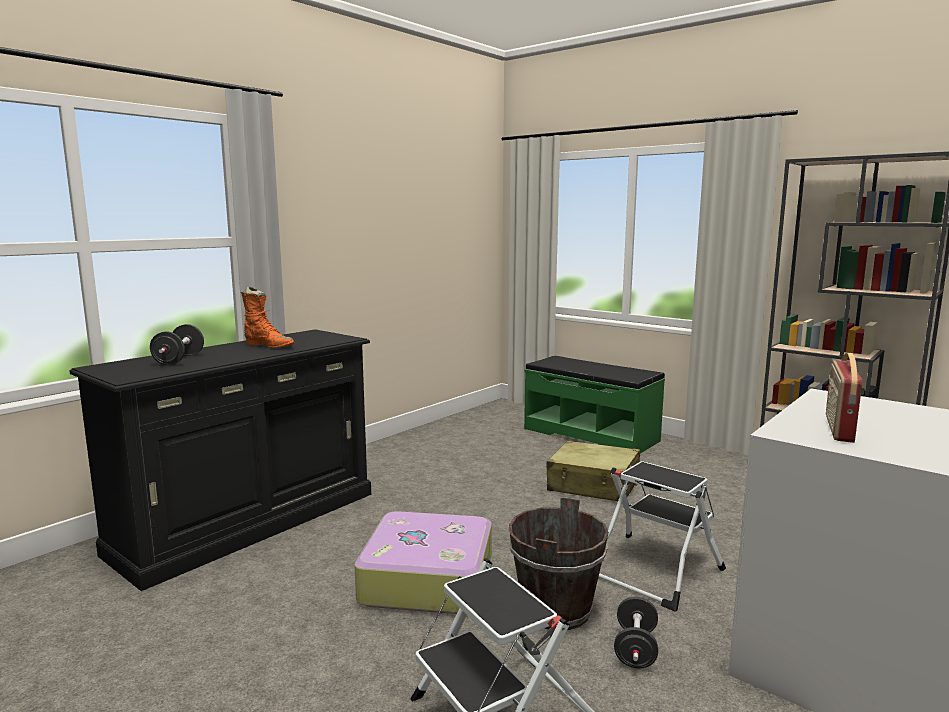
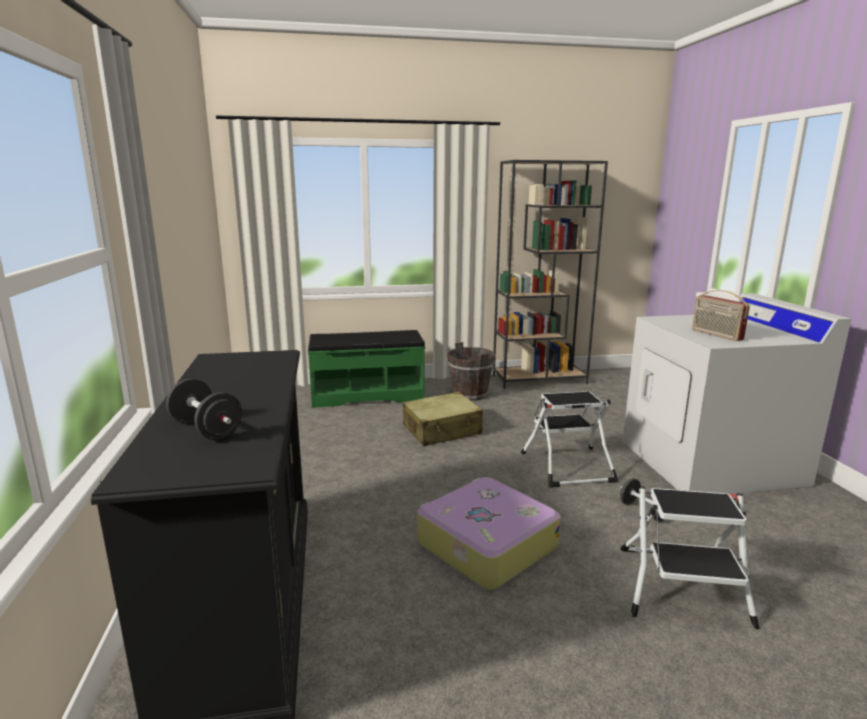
camera: 50 degrees left, 5 degrees up
orange boot [240,287,295,348] -> none
brown bucket [509,497,609,630] -> brown bucket moved to [447,342,495,401]

